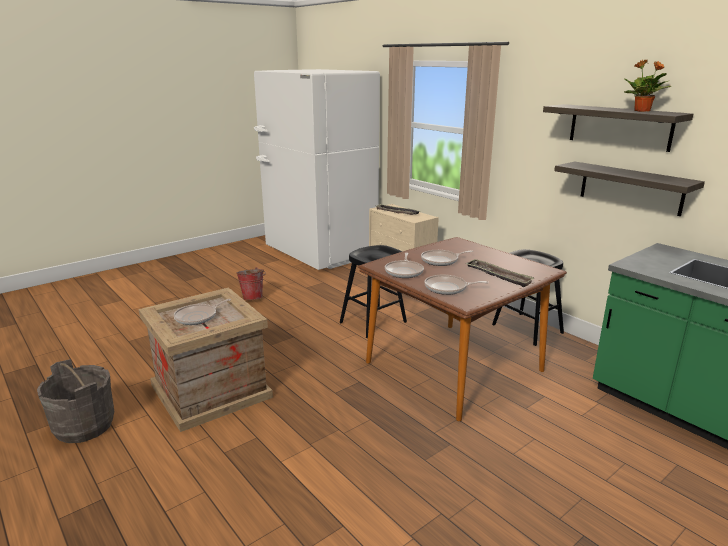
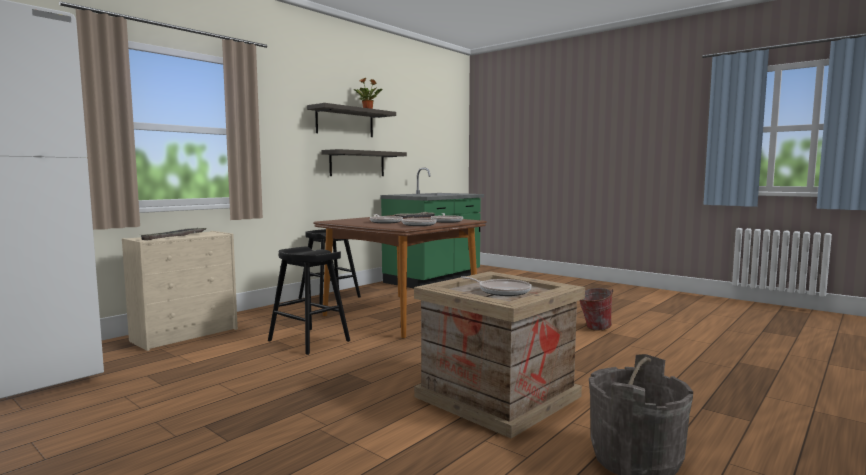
camera: 100 degrees left, 15 degrees down
bucket [236,267,266,300] -> bucket moved to [579,288,613,331]

